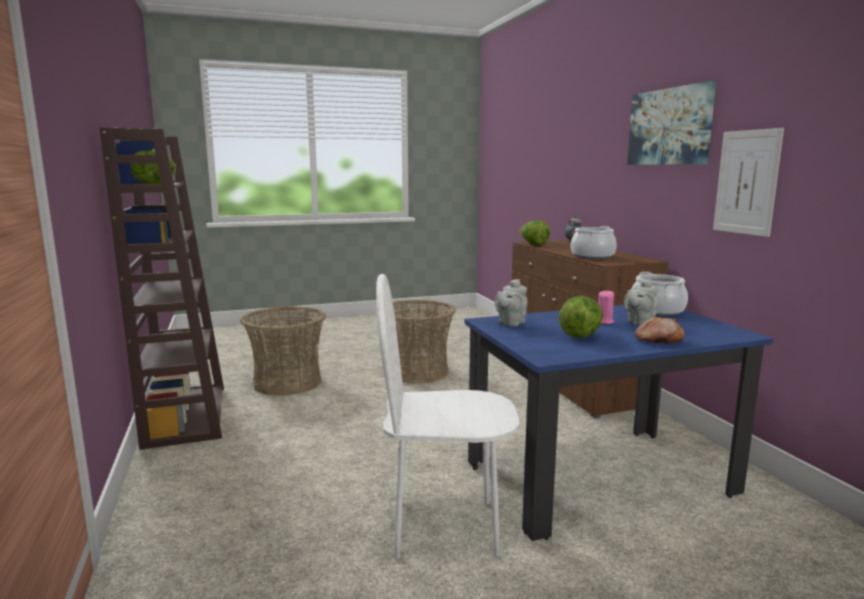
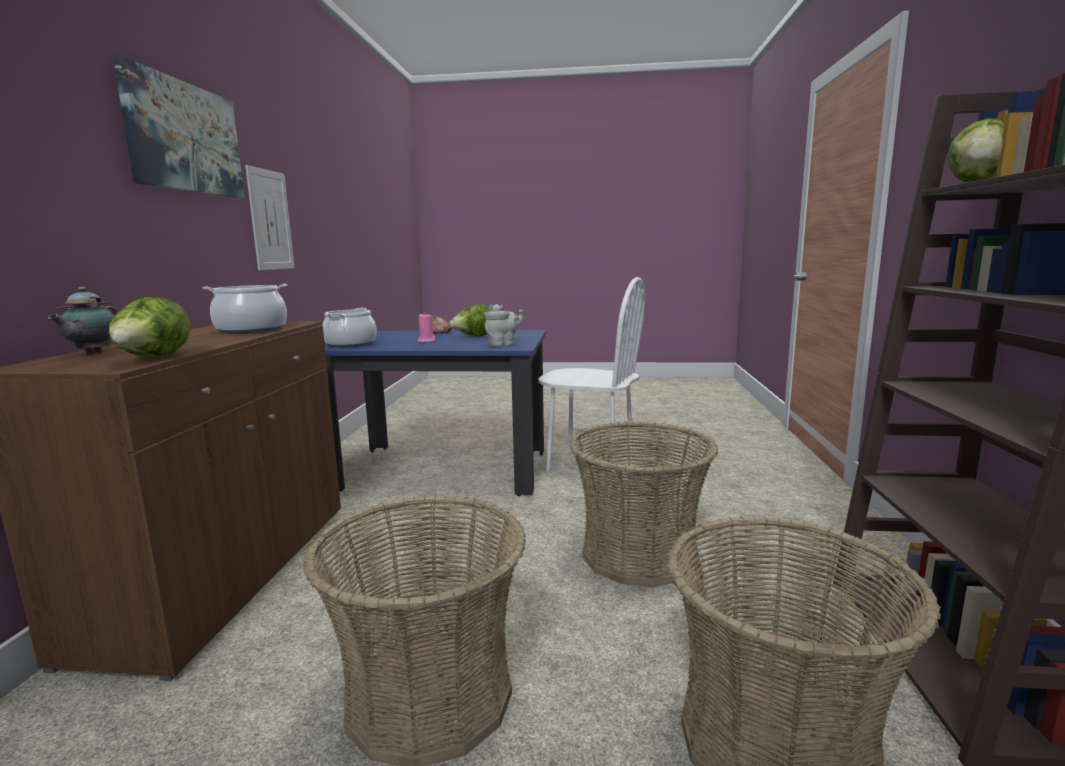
camera: 155 degrees left, 0 degrees up
grey teapot [624,279,658,326] -> none
none -> basket [569,421,718,587]

